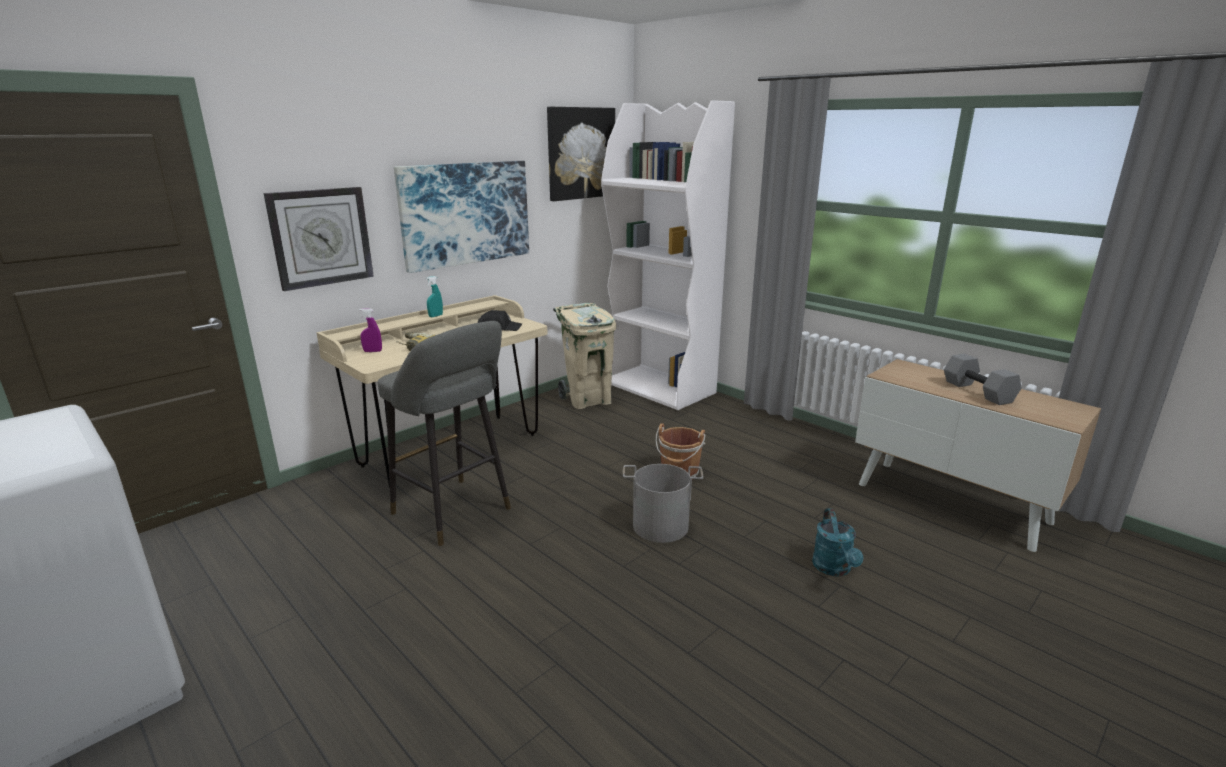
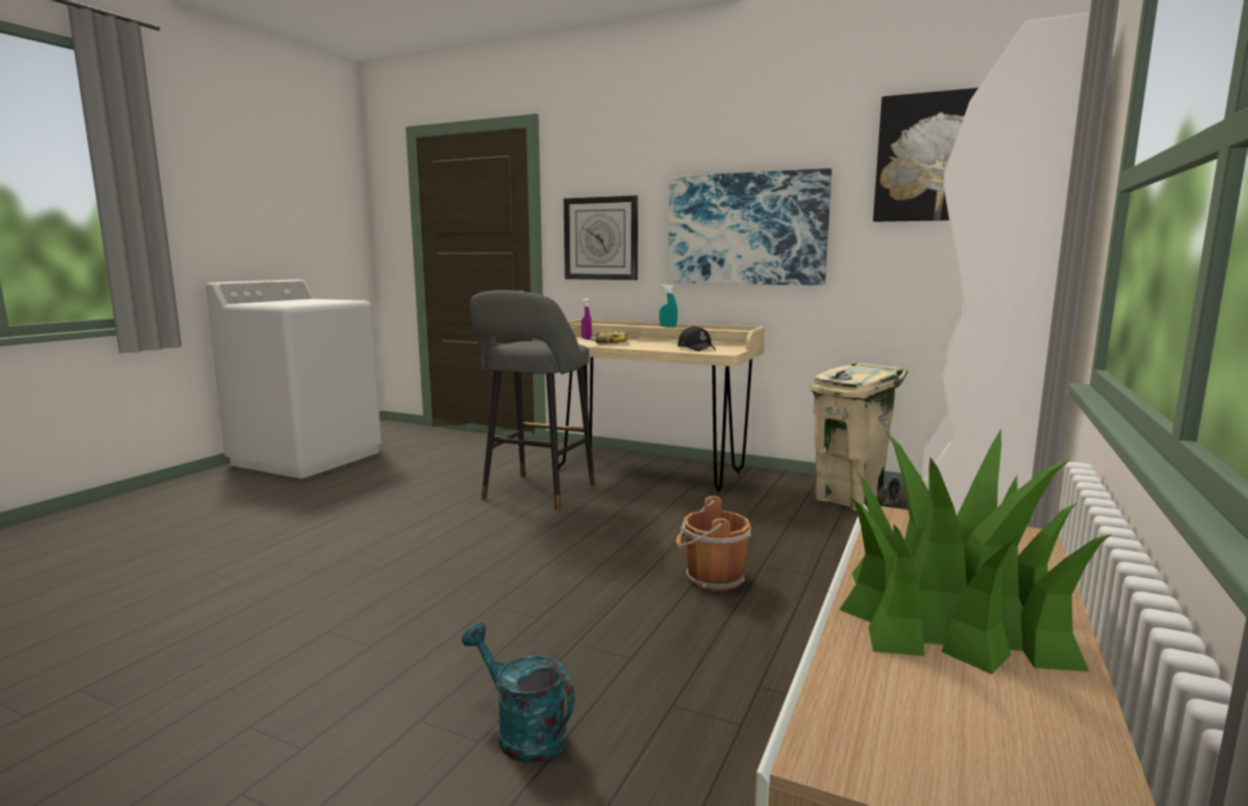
camera: 70 degrees right, 10 degrees down
grey bucket [623,464,703,543] -> none
turquoise watering can [812,509,864,577] -> turquoise watering can turned 60 degrees clockwise [462,623,575,763]
grey dumbbell [944,354,1022,405] -> potted plant [839,429,1112,674]

